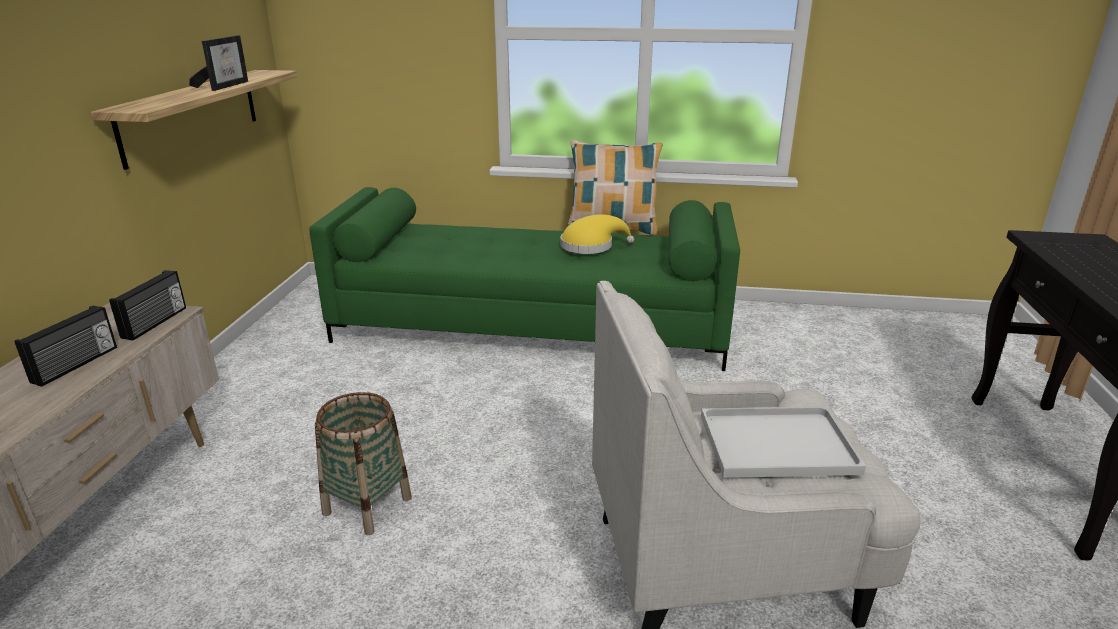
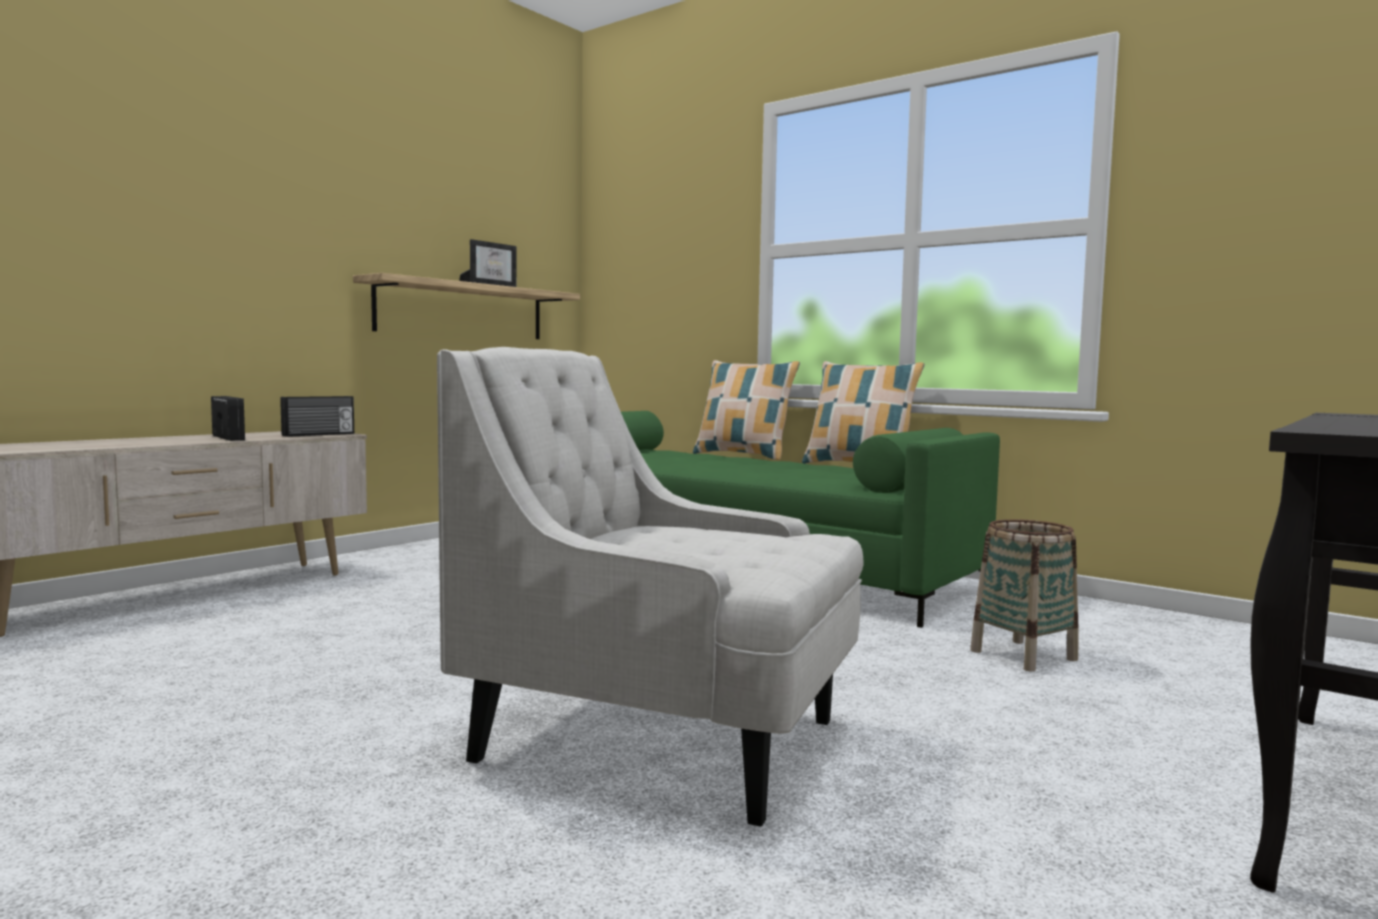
camera: 30 degrees right, 20 degrees down
radio [15,306,117,387] -> radio turned 90 degrees counterclockwise [211,396,245,441]
basket [315,392,412,535] -> basket moved to [970,519,1078,672]
yellow hat [560,214,634,254] -> none
white tray [701,406,866,478] -> none
none -> pillow [693,360,800,460]

